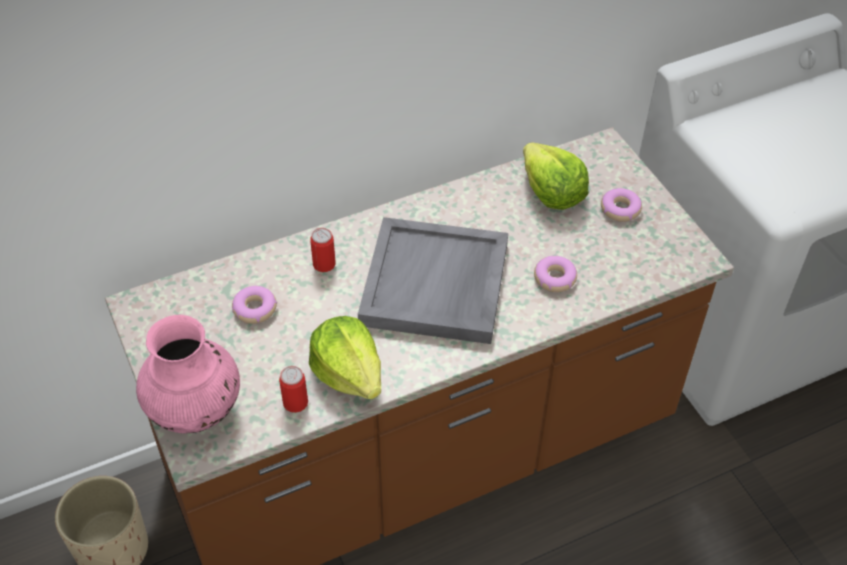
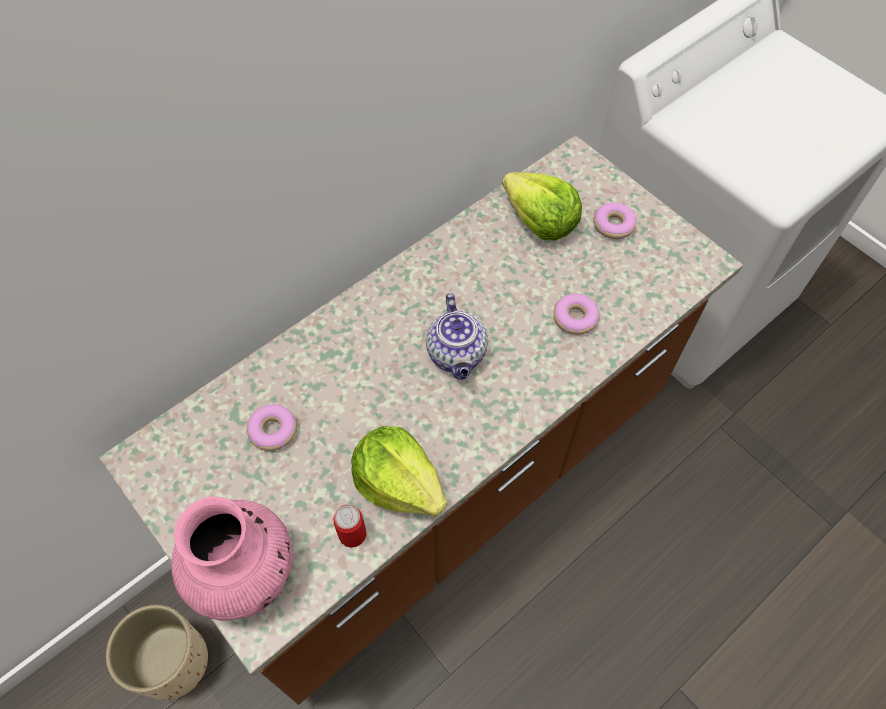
camera: 15 degrees left, 10 degrees up
can [310,228,336,272] -> none
grey tray [358,217,508,344] -> teapot [426,293,488,380]

